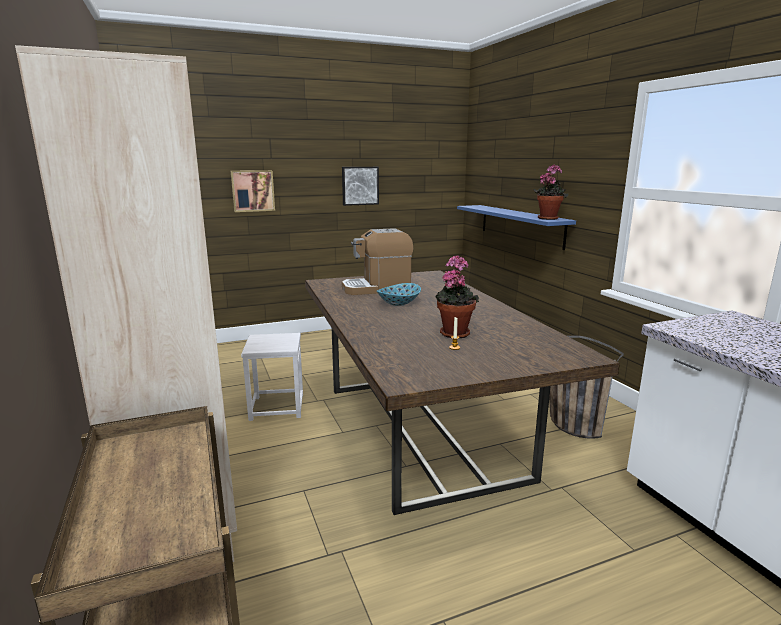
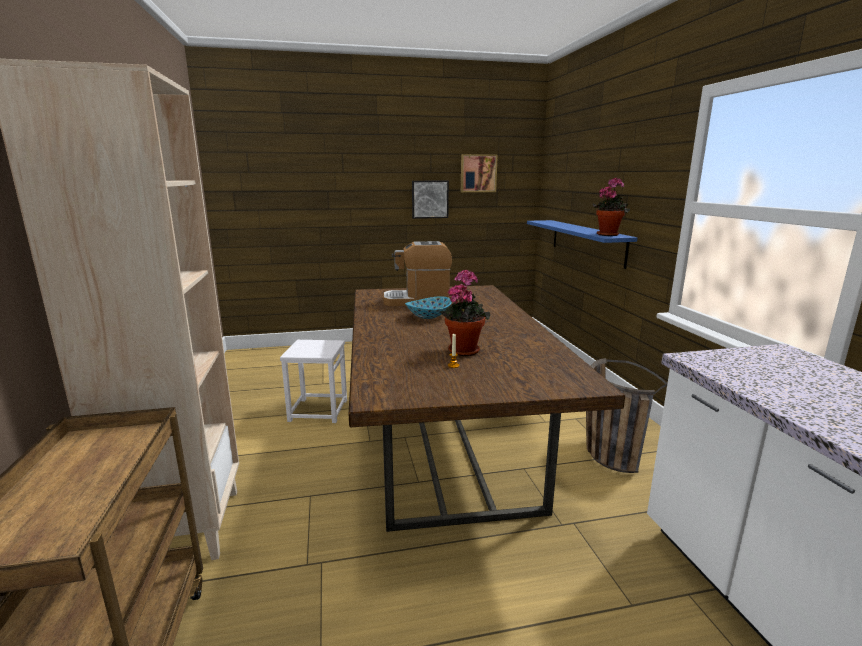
camera: 10 degrees right, 0 degrees up
picture [231,170,275,212] -> picture moved to [461,154,498,192]

